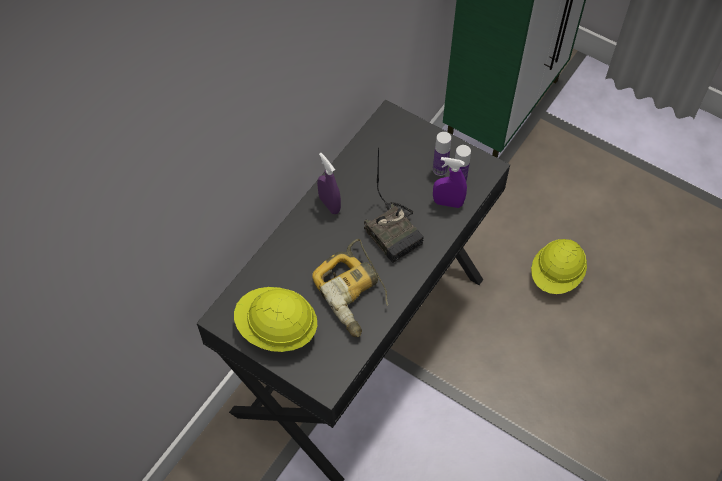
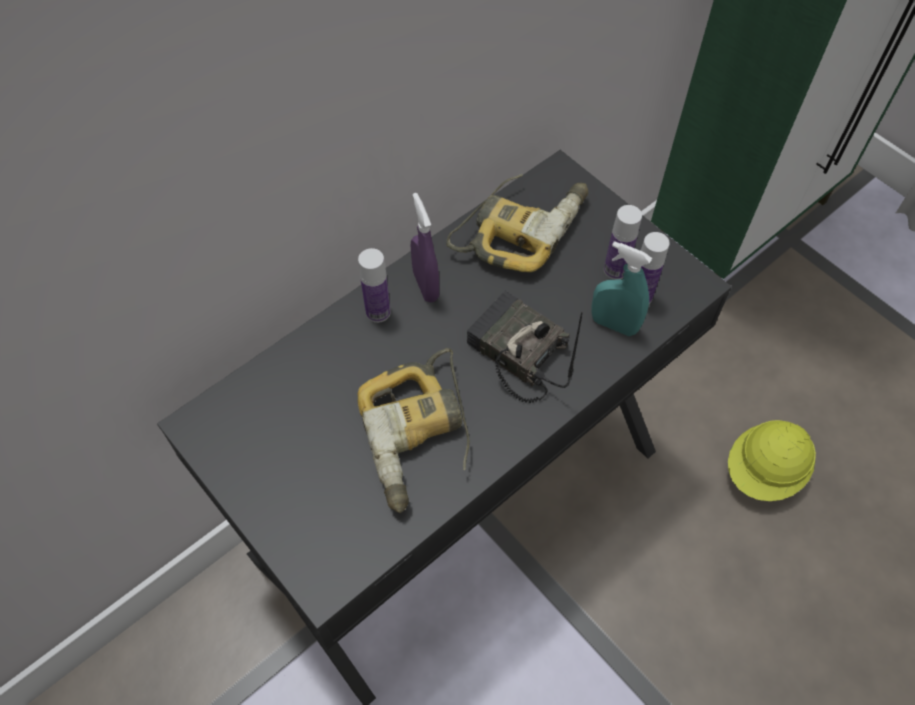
camera: 15 degrees right, 0 degrees up
yellow hard hat [234,287,317,352] -> none
radio [364,147,424,263] -> radio turned 150 degrees clockwise [467,291,583,403]
purple spray bottle [433,157,467,208] -> turquoise spray bottle [592,241,652,336]
none -> bottle [358,248,391,323]
none -> power drill [446,174,588,272]

